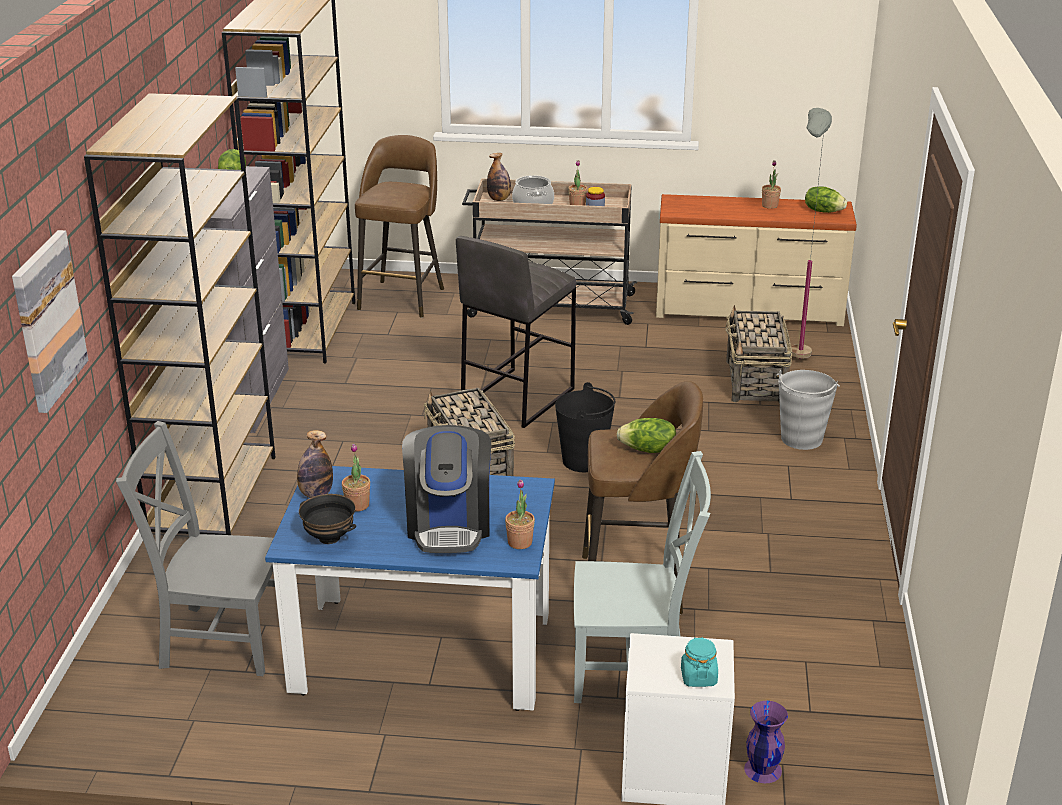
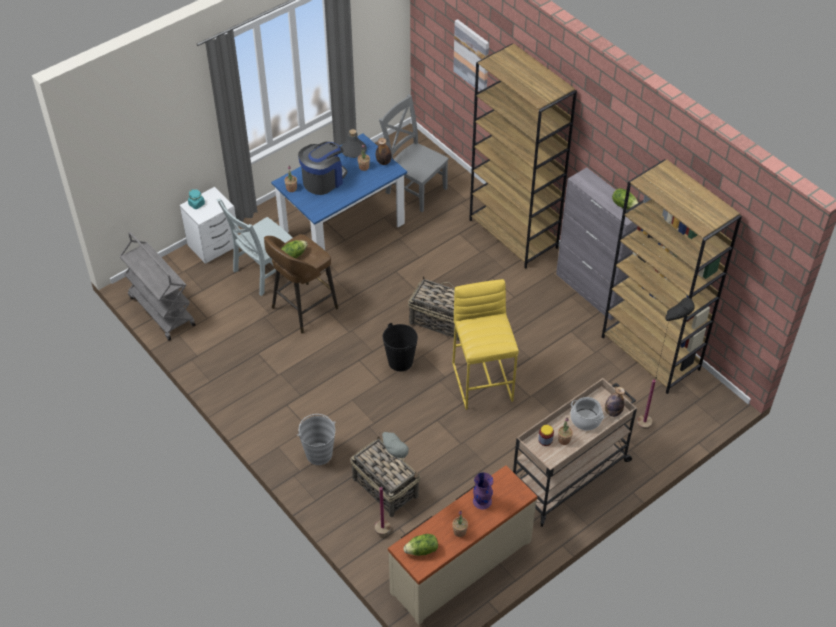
camera: 135 degrees right, 20 degrees up
grey chair [116,421,275,676] -> grey chair turned 105 degrees counterclockwise [379,94,449,212]
black bowl [299,494,356,544] -> grey bottle [340,129,367,158]
brown stool [355,135,444,318] -> black floor lamp [637,297,695,429]
coffee machine [402,425,491,553] -> coffee machine turned 90 degrees clockwise [298,142,347,195]
grey stool [456,236,577,428] -> yellow stool [452,279,519,410]
purple vase [744,701,788,783] -> purple vase moved to [473,472,493,510]
none -> grey cart [120,232,196,340]

